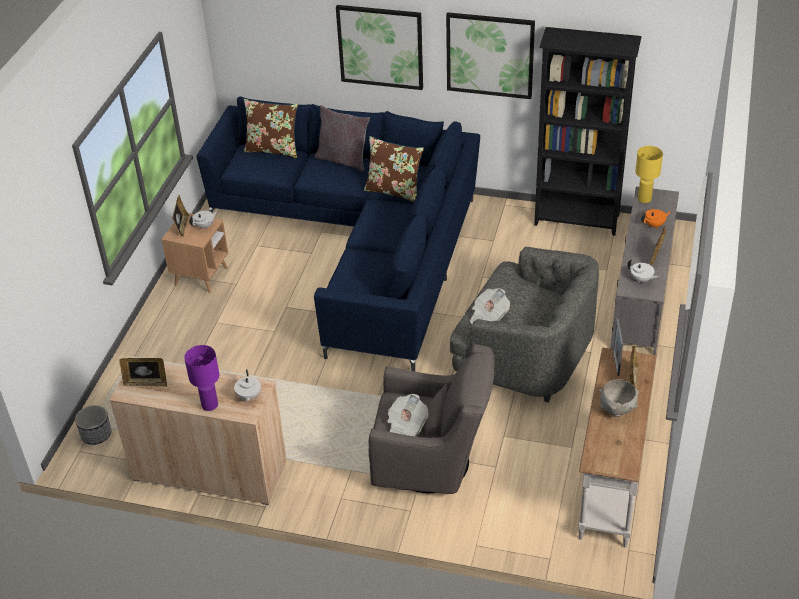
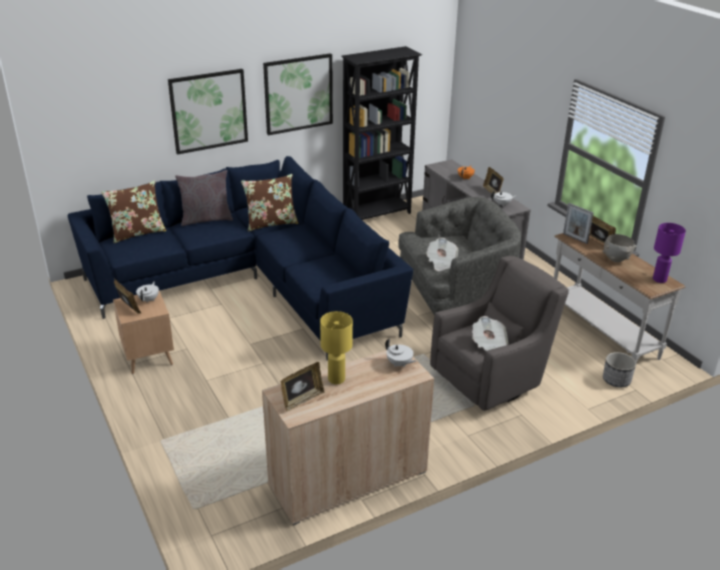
camera: 45 degrees left, 10 degrees down
planter [75,405,111,445] -> planter moved to [603,352,636,387]
purple table lamp [184,345,219,411] -> purple table lamp moved to [653,223,686,283]
yellow table lamp [635,146,663,203] -> yellow table lamp moved to [320,311,353,384]

